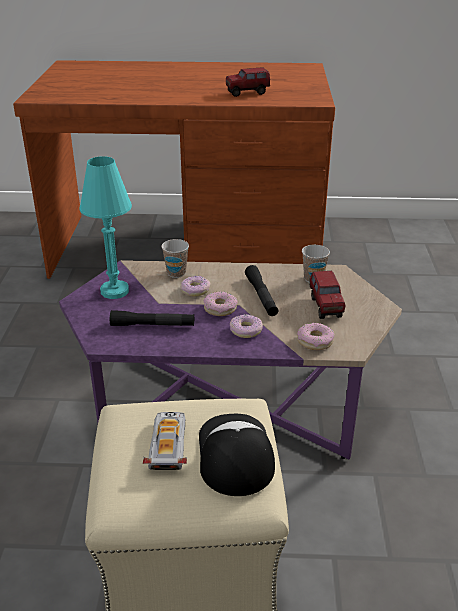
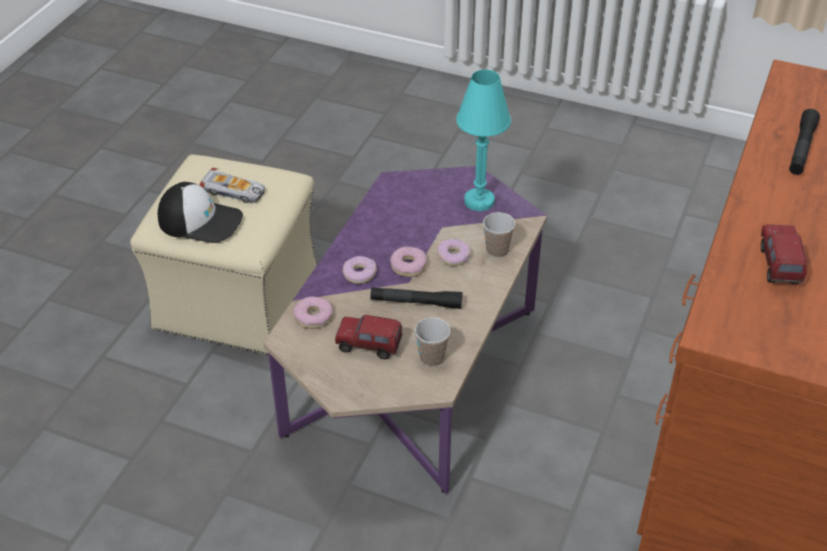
camera: 110 degrees right, 10 degrees up
black flashlight [110,310,194,326] -> black flashlight moved to [789,109,820,175]

